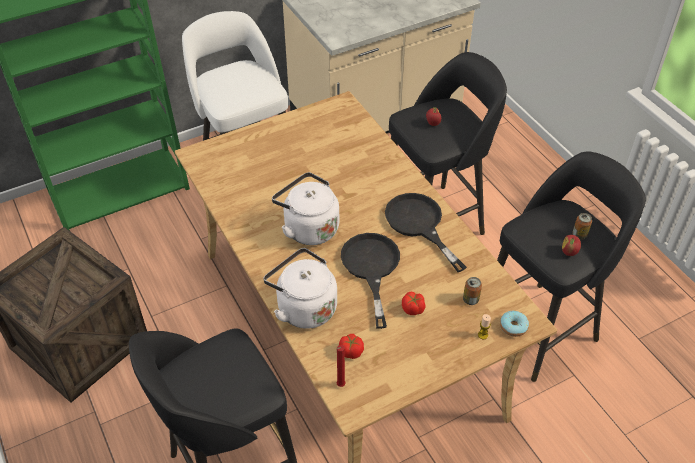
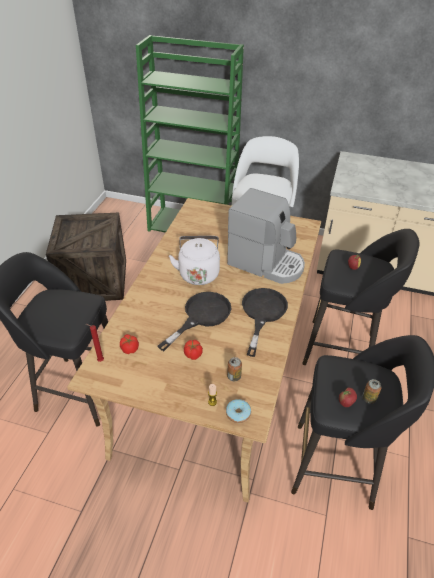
camera: 45 degrees right, 5 degrees down
white kettle [263,248,337,329] -> none
none -> coffee machine [227,188,305,284]

